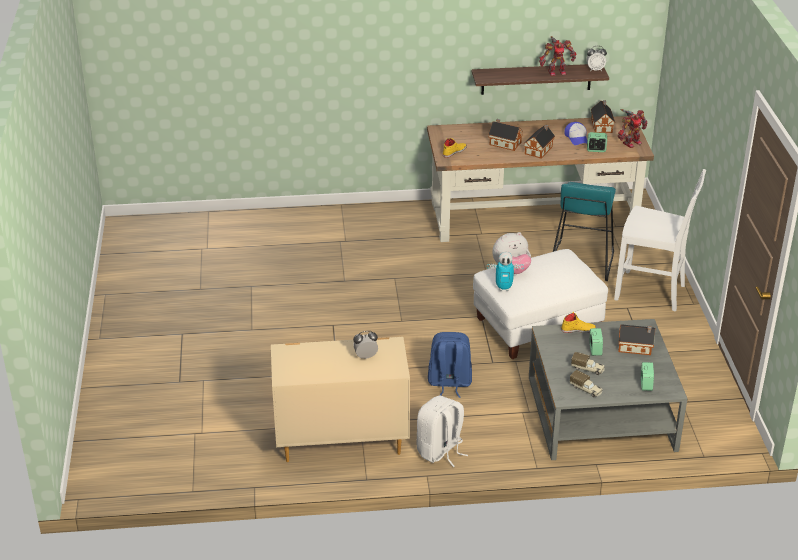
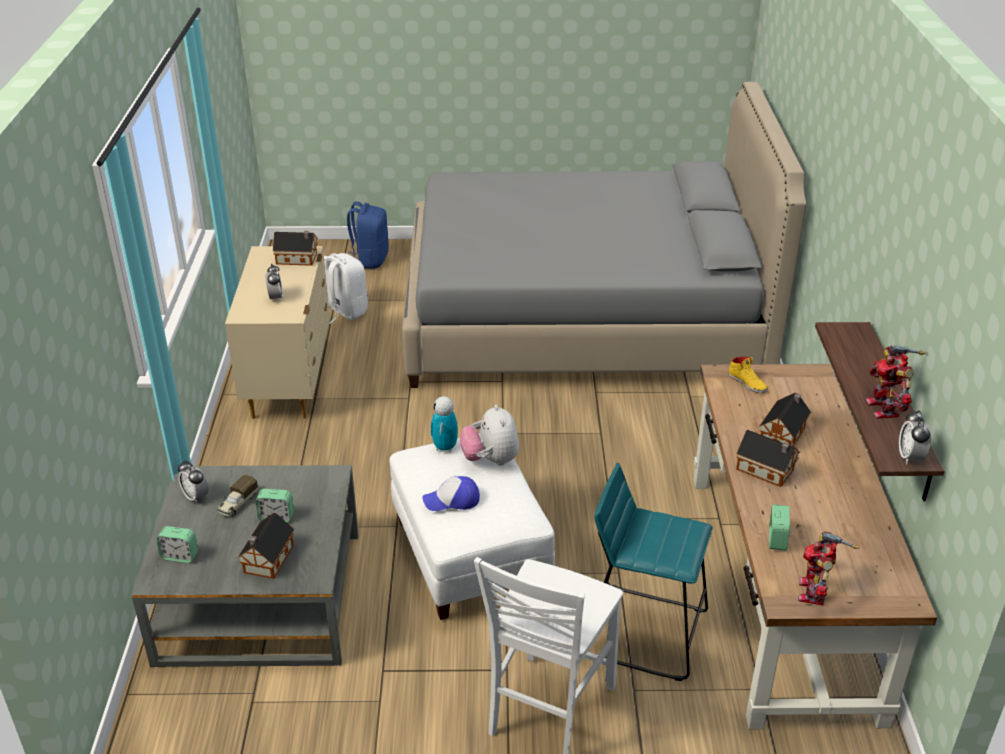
camera: 95 degrees right, 0 degrees up
white backpack [417,396,468,467] -> white backpack moved to [324,253,368,324]
blue backpack [428,332,472,398] -> blue backpack moved to [347,201,389,269]
yellow shoe [561,312,596,333] -> none
cap [564,122,587,145] -> cap moved to [422,476,480,511]
toy truck [570,370,603,397] -> alarm clock [178,460,208,504]
toy house [591,100,615,133] -> toy house moved to [273,231,318,266]
toy robot [618,109,647,148] -> toy robot turned 45 degrees clockwise [798,531,859,606]
none -> grey bed [402,82,806,388]

